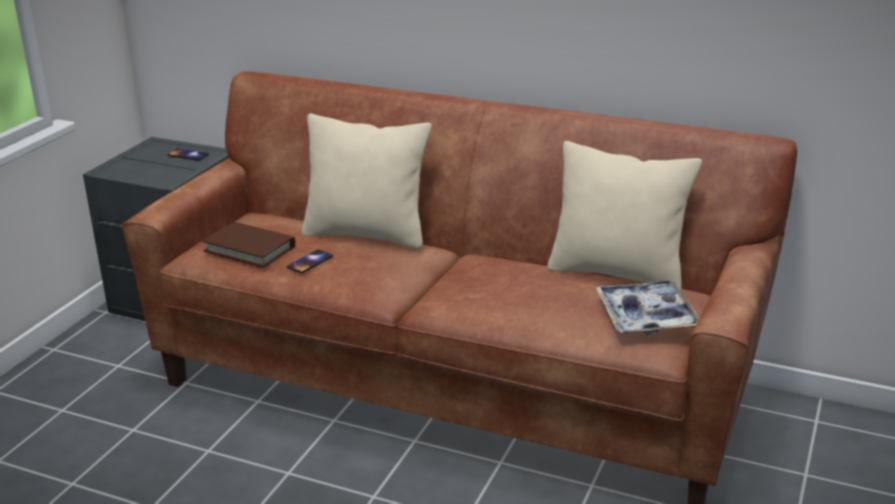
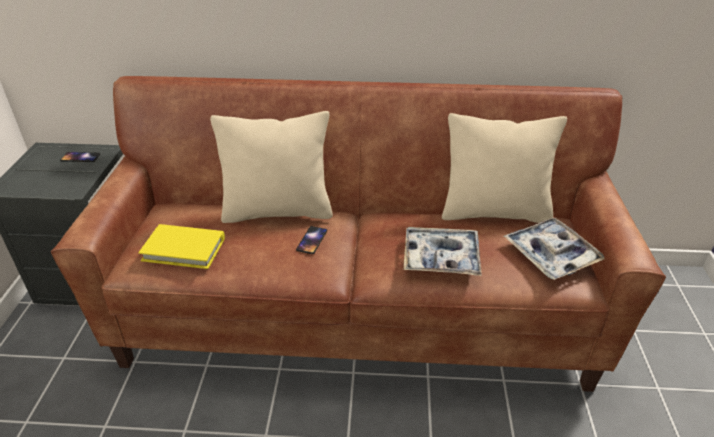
camera: 20 degrees left, 10 degrees up
brown book [202,222,295,268] -> yellow book [138,224,225,269]
phone [287,249,333,273] -> phone moved to [296,226,327,254]
none -> tray [403,227,481,276]

